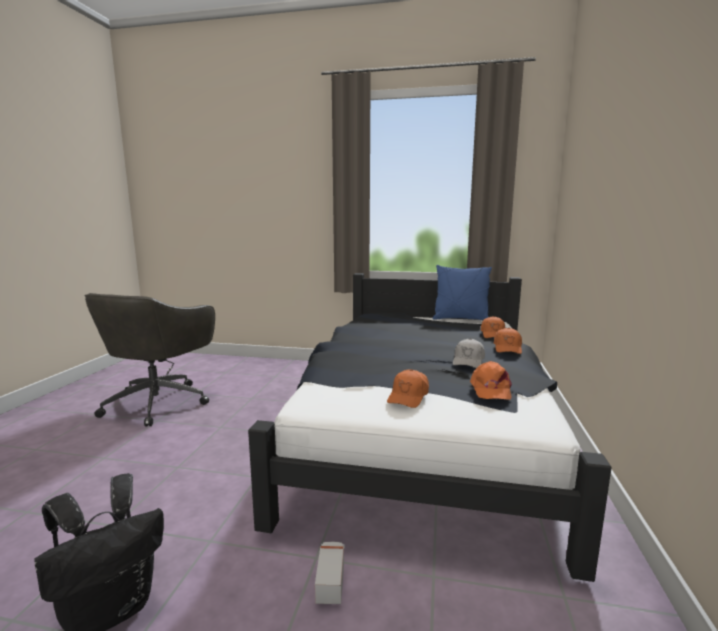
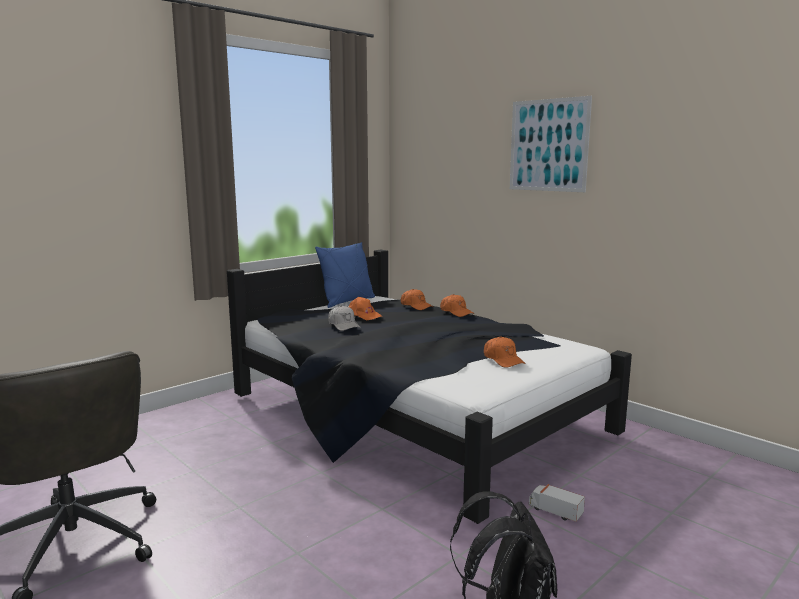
camera: 55 degrees left, 0 degrees up
white cap [453,338,485,368] -> white cap moved to [328,306,361,331]
orange cap [470,361,512,400] -> orange cap moved to [348,297,383,320]
none -> picture [510,96,592,192]

